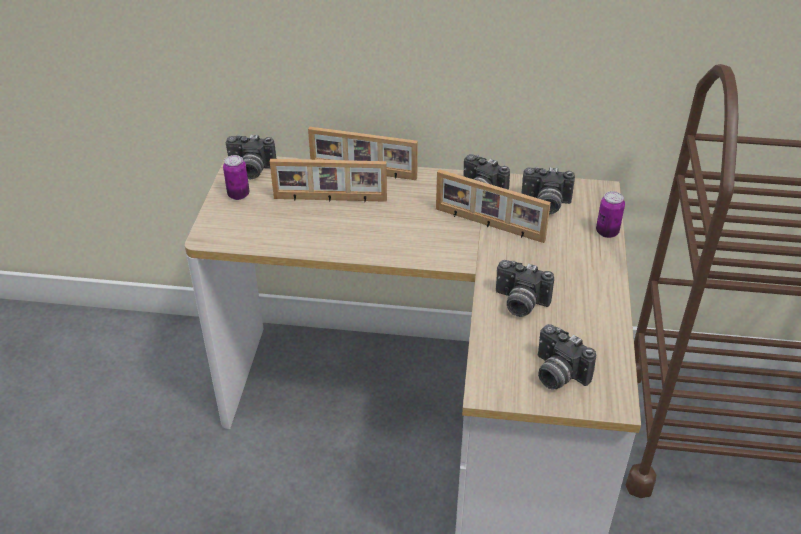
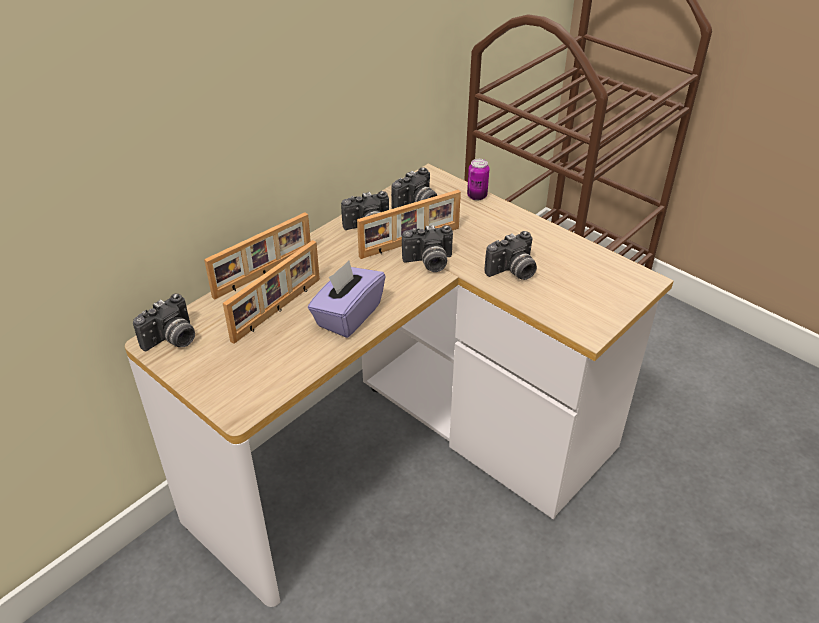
camera: 55 degrees left, 0 degrees up
can [223,155,249,200] -> none
camera [538,324,596,389] -> camera moved to [402,225,453,272]
none -> purple tissue box [308,260,385,338]

